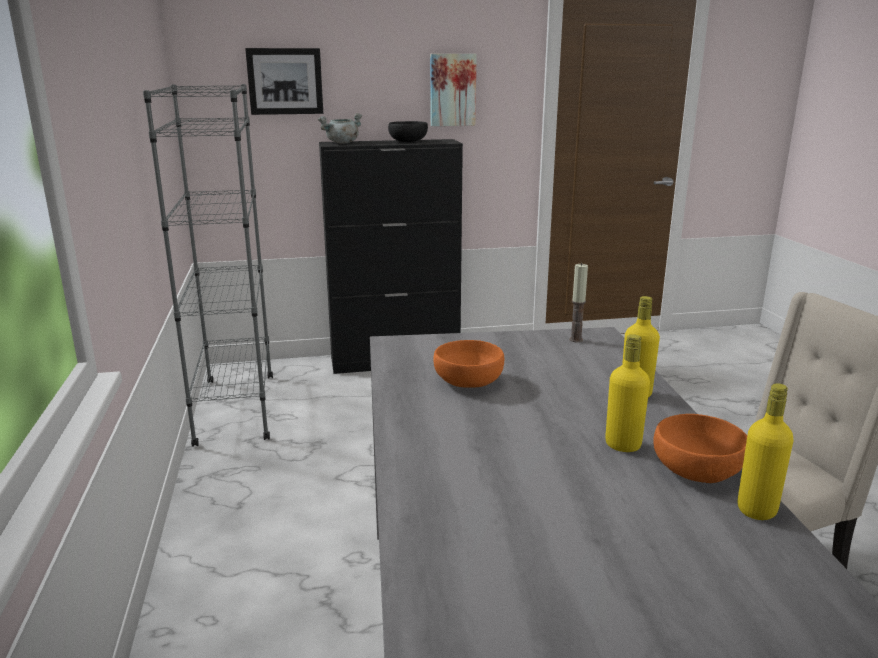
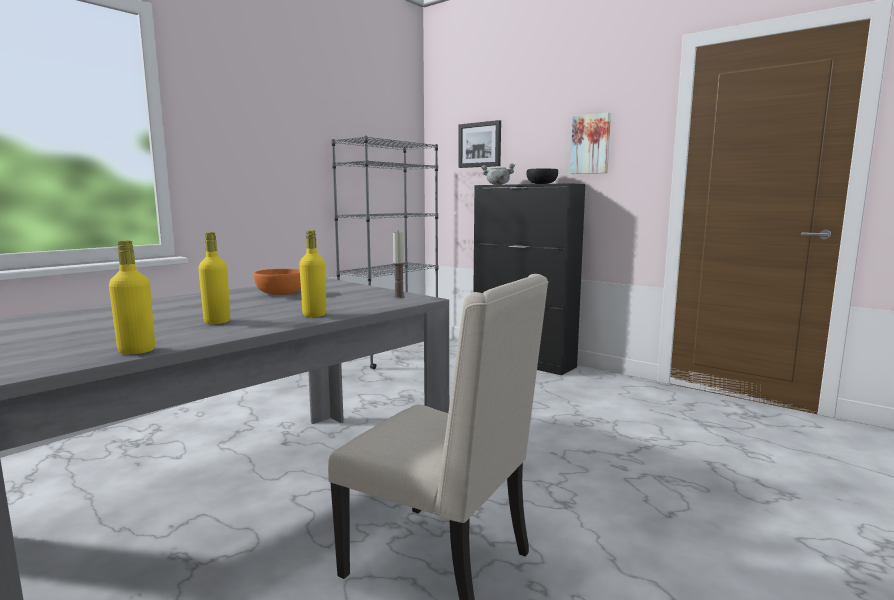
camera: 50 degrees right, 10 degrees down
orange bowl [653,414,747,483] -> none

